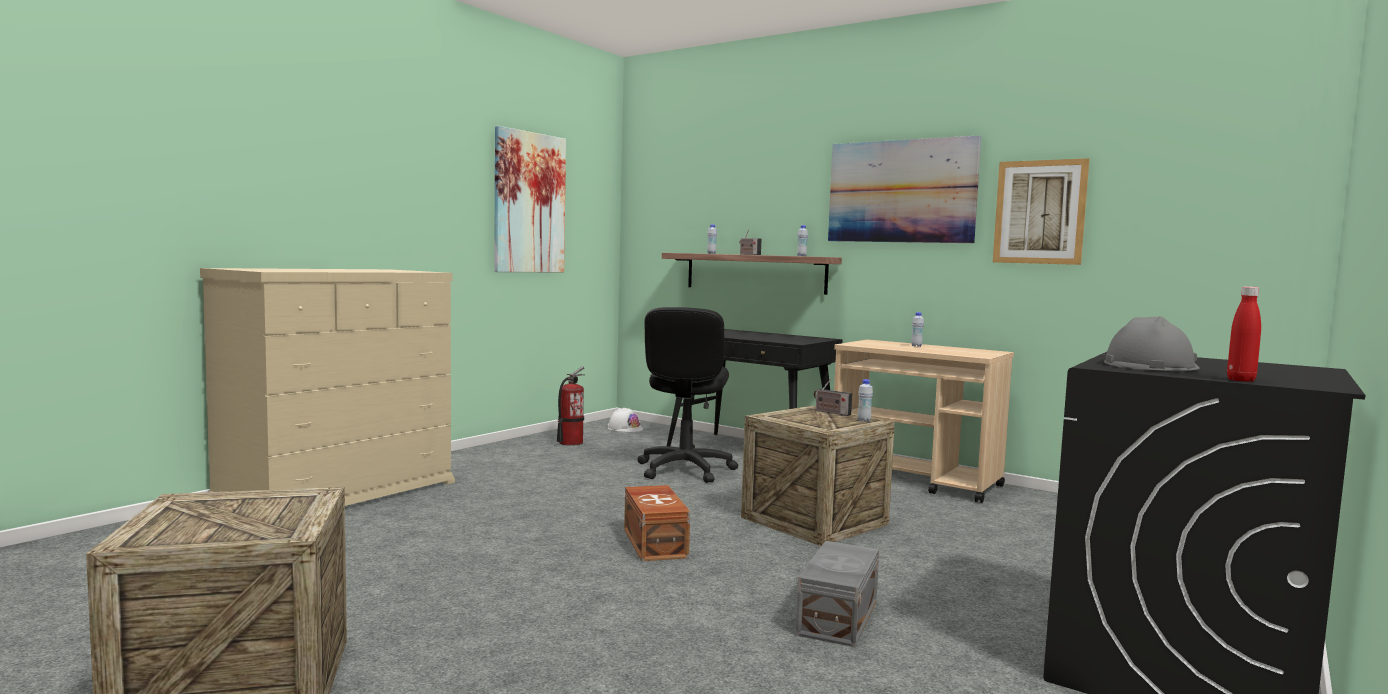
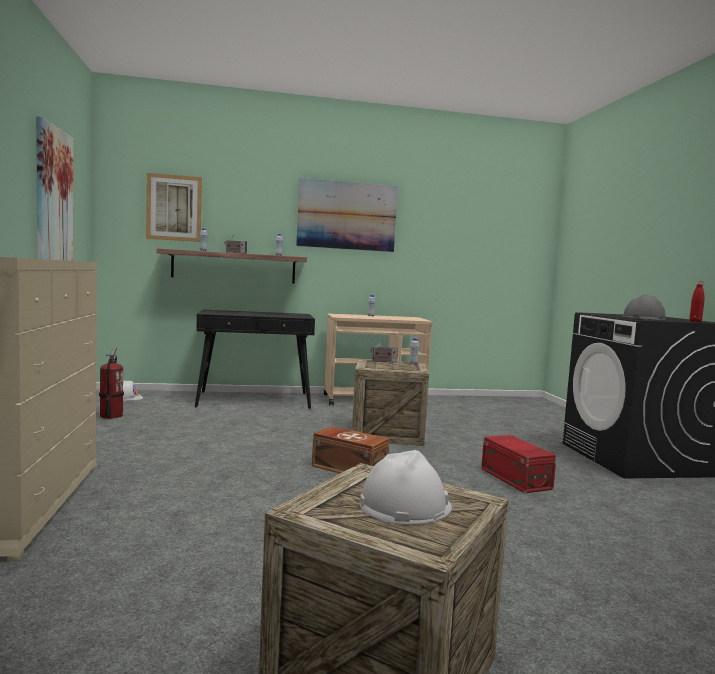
camera: 45 degrees left, 0 degrees up
black office chair [637,307,738,483] -> none
grey storage box [795,541,879,647] -> red storage box [481,435,557,493]
picture [993,158,1089,265] -> picture moved to [146,173,202,242]
none -> white hard hat [359,450,452,525]

